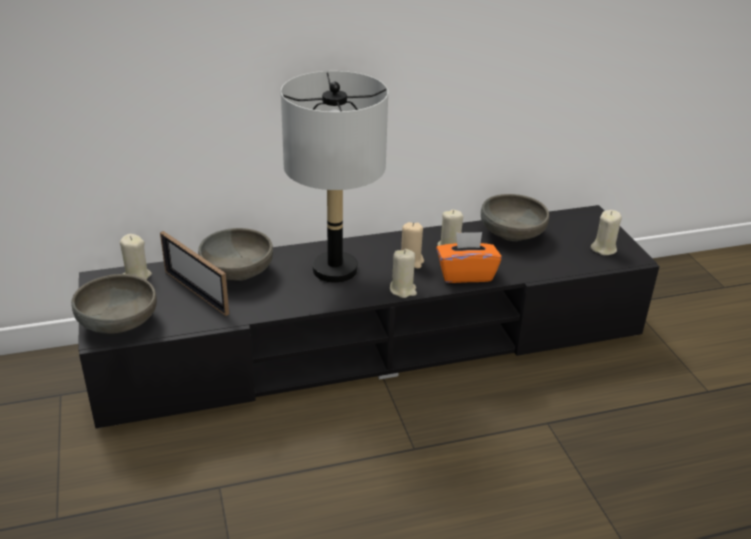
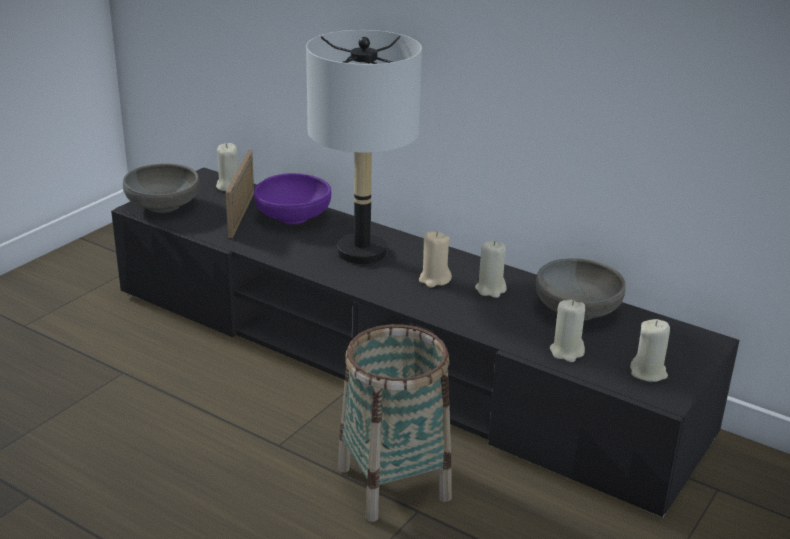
camera: 50 degrees right, 5 degrees down
grey bowl [198,228,273,281] -> purple bowl [254,173,331,224]
beige candle [390,249,417,298] -> beige candle moved to [550,300,585,362]
orange tissue box [436,232,502,283] -> none
none -> basket [338,324,452,522]

